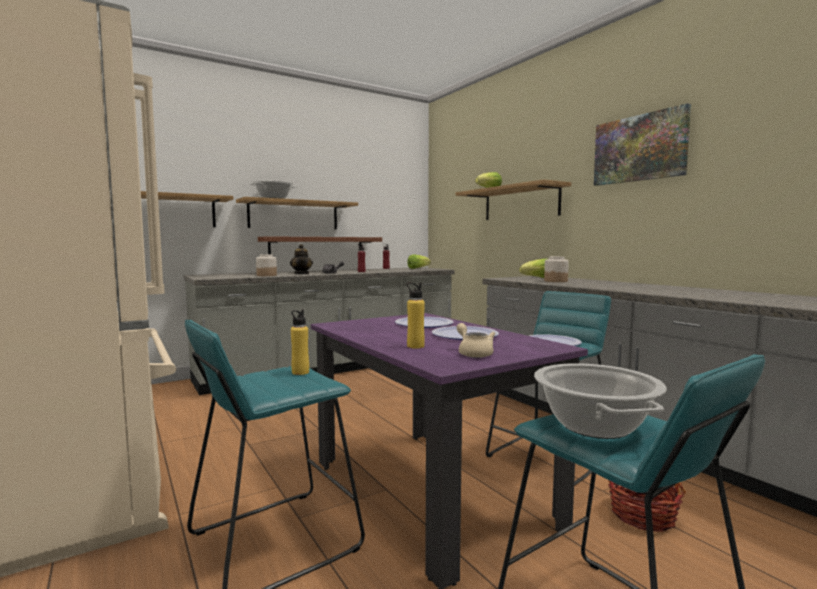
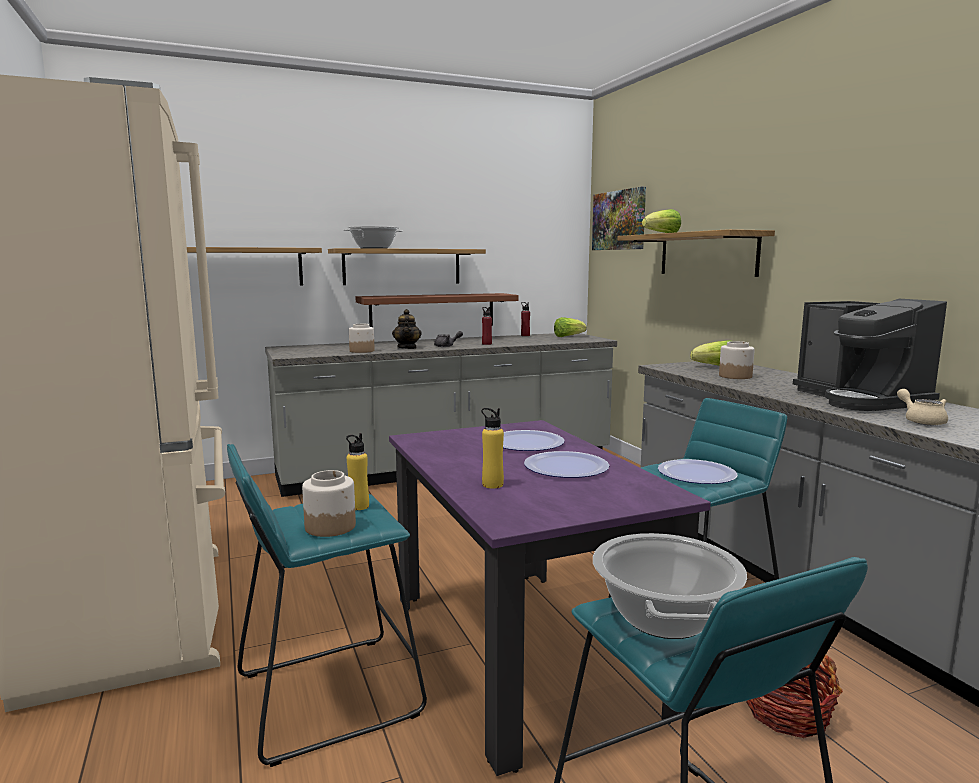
camera: 10 degrees right, 5 degrees up
beige teapot [457,323,495,358] -> beige teapot moved to [897,389,948,425]
picture [594,103,691,186] -> picture moved to [592,187,646,250]
none -> jar [302,470,356,537]
none -> coffee machine [793,299,947,411]

